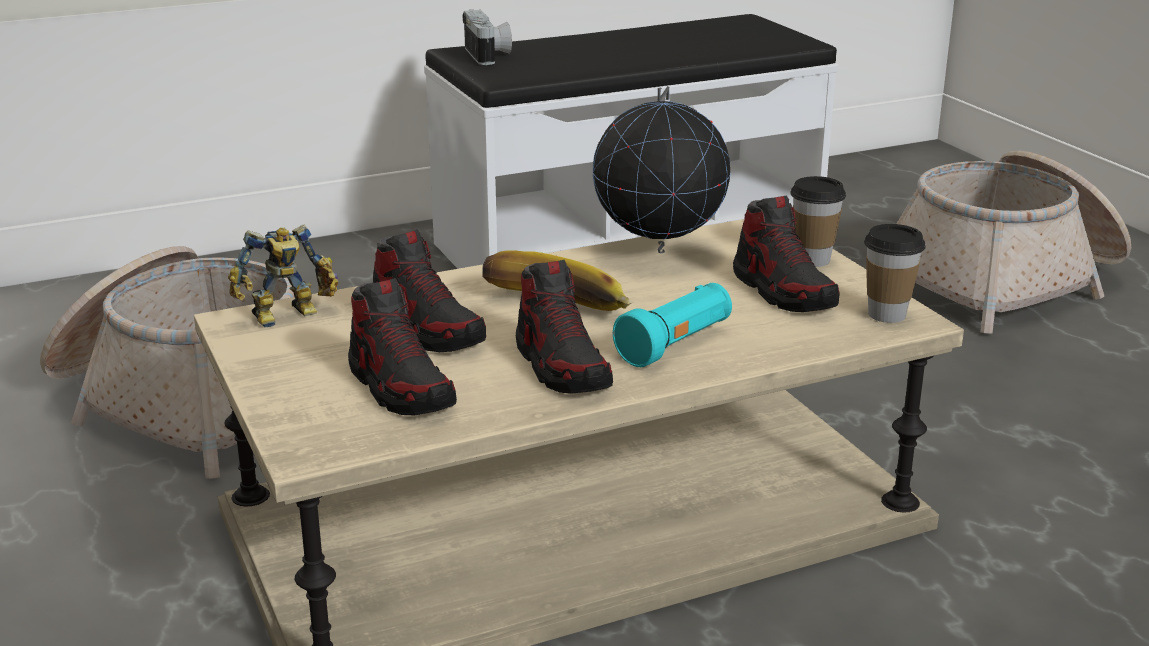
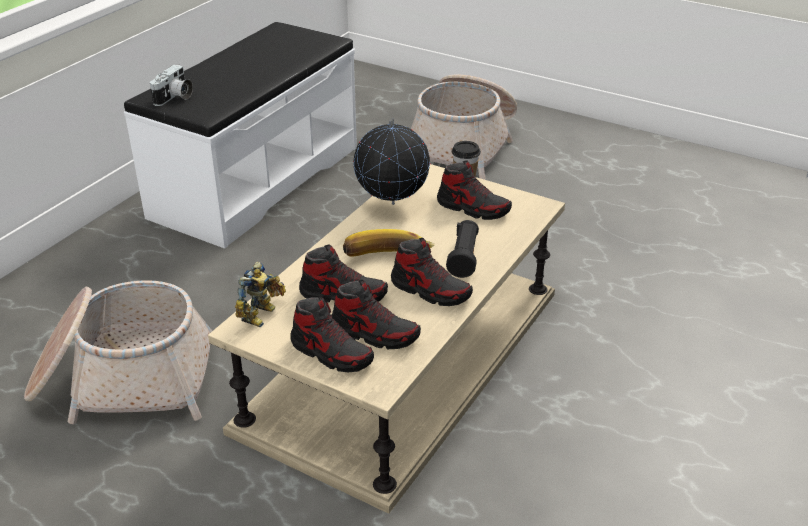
camera: 35 degrees left, 10 degrees up
camera [463,10,512,65] -> camera turned 75 degrees clockwise [150,65,193,106]
turquoise flashlight [613,283,732,367] -> black flashlight [446,220,479,278]
cup [864,224,926,323] -> none
none -> shoe [290,297,374,372]

